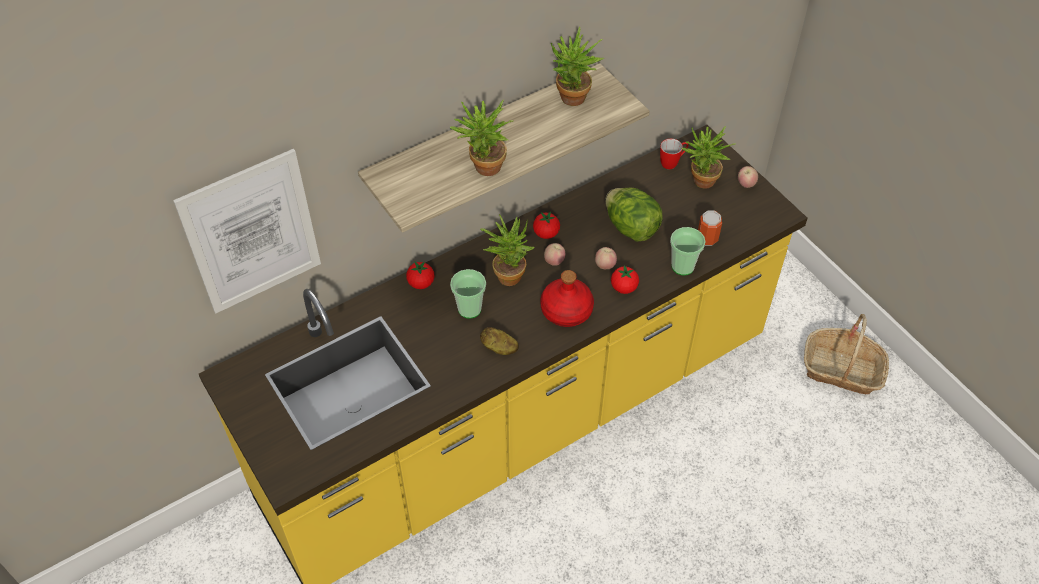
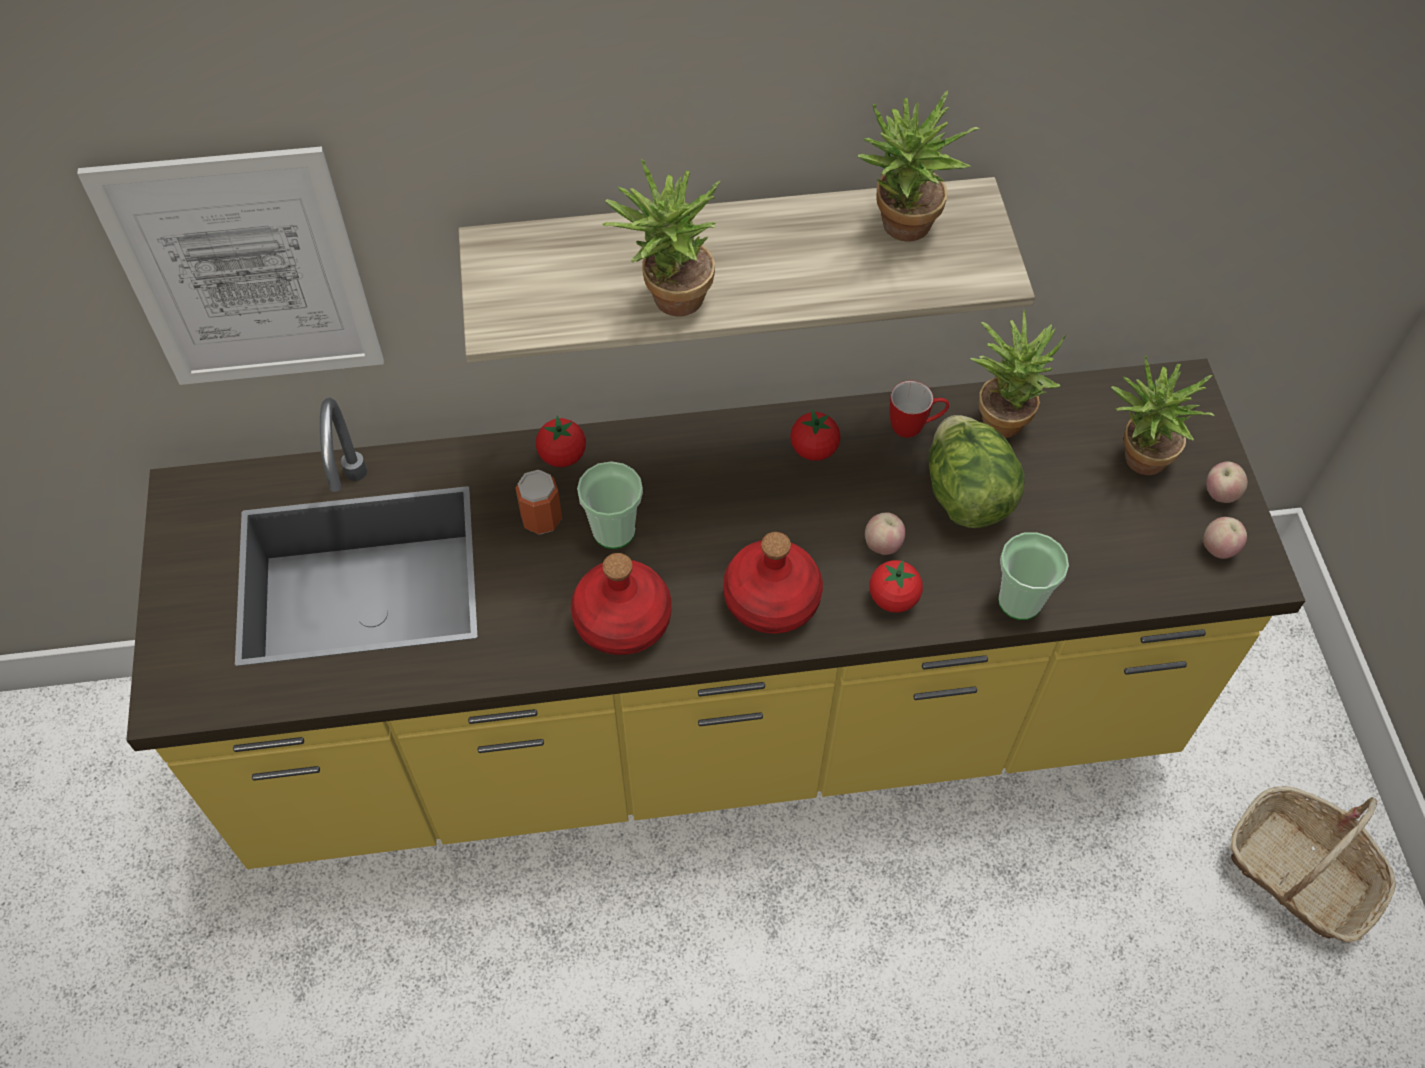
camera: 25 degrees right, 5 degrees up
potted plant [480,214,535,286] -> potted plant moved to [970,310,1066,438]
potato [480,327,519,355] -> red bottle [571,553,671,655]
apple [544,243,565,266] -> apple moved to [1203,517,1247,559]
mug [660,139,688,169] -> mug moved to [890,381,949,438]
can [698,210,722,246] -> can moved to [515,470,562,535]

